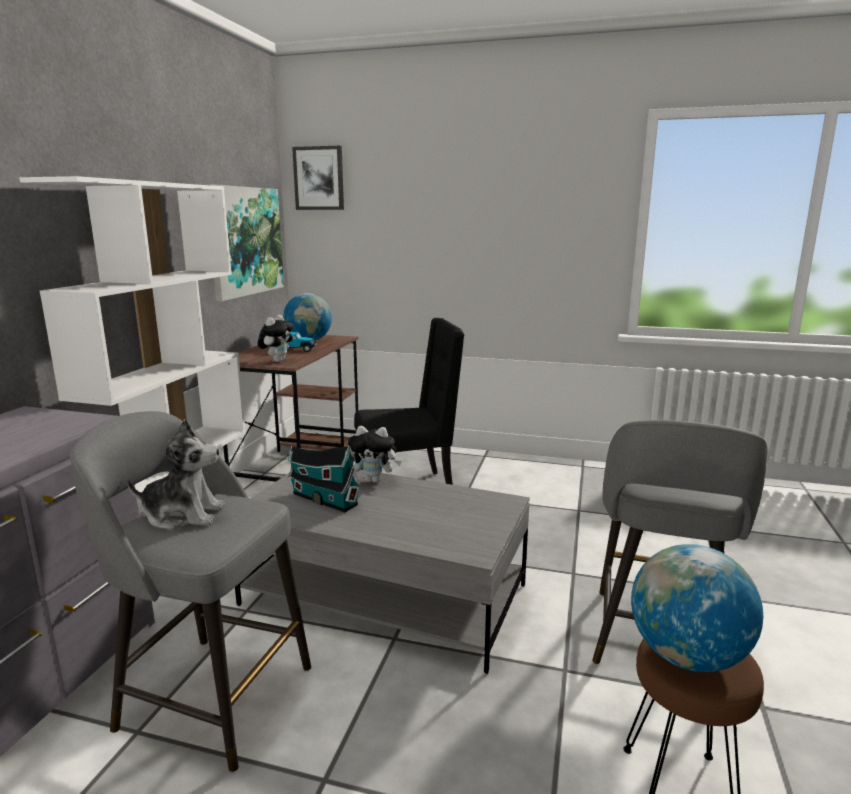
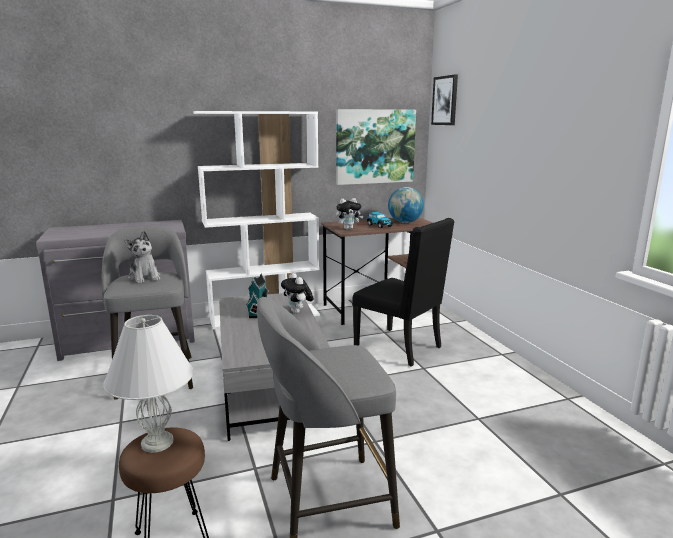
camera: 55 degrees right, 0 degrees up
globe [631,544,763,672] -> white table lamp [103,315,194,453]

